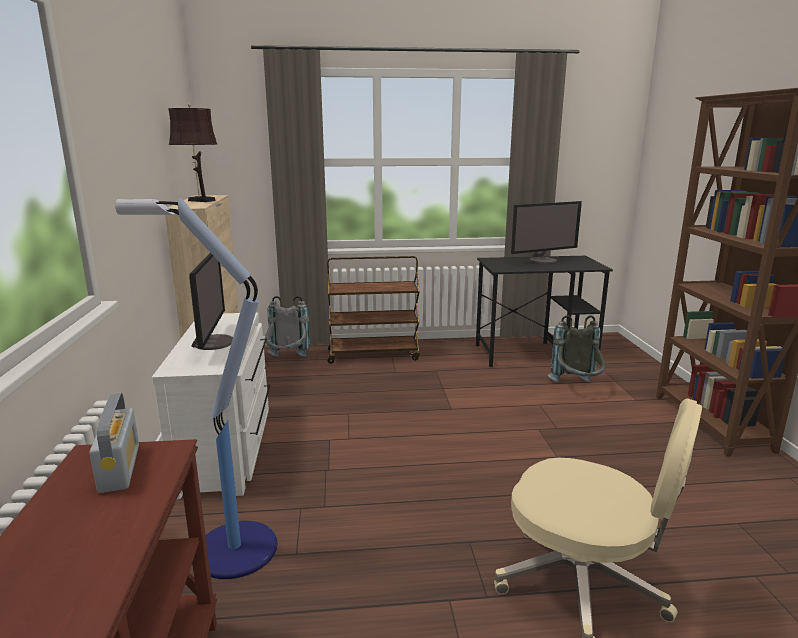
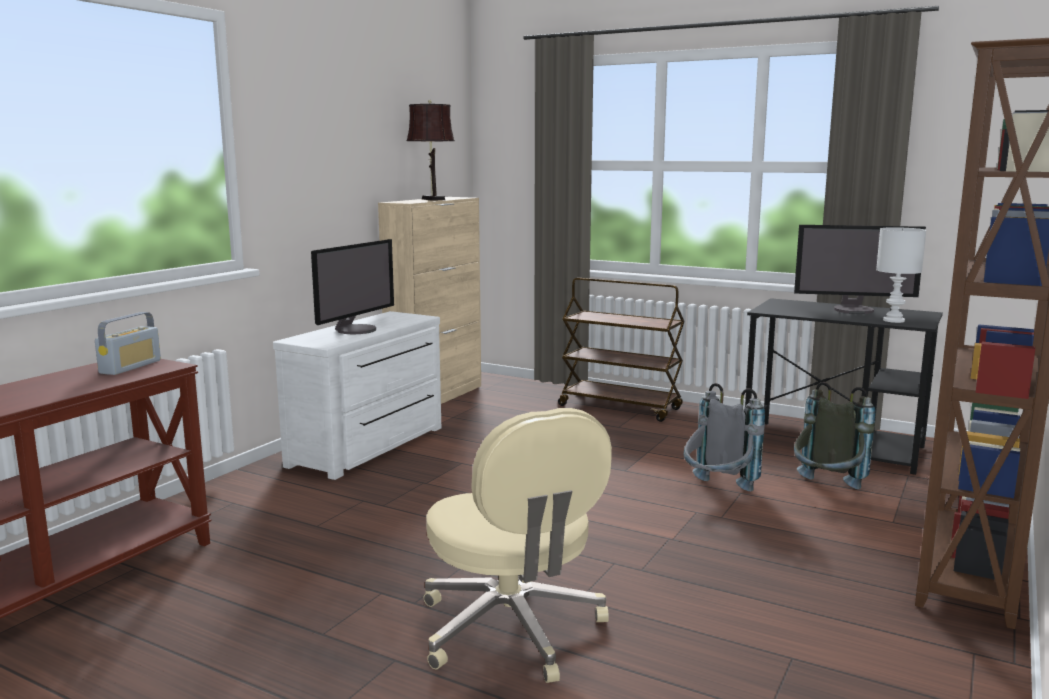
camera: 35 degrees right, 5 degrees down
floor lamp [115,197,277,579] -> none
grey backpack [265,296,310,356] -> grey backpack moved to [684,383,765,491]
none -> white table lamp [876,227,926,323]

